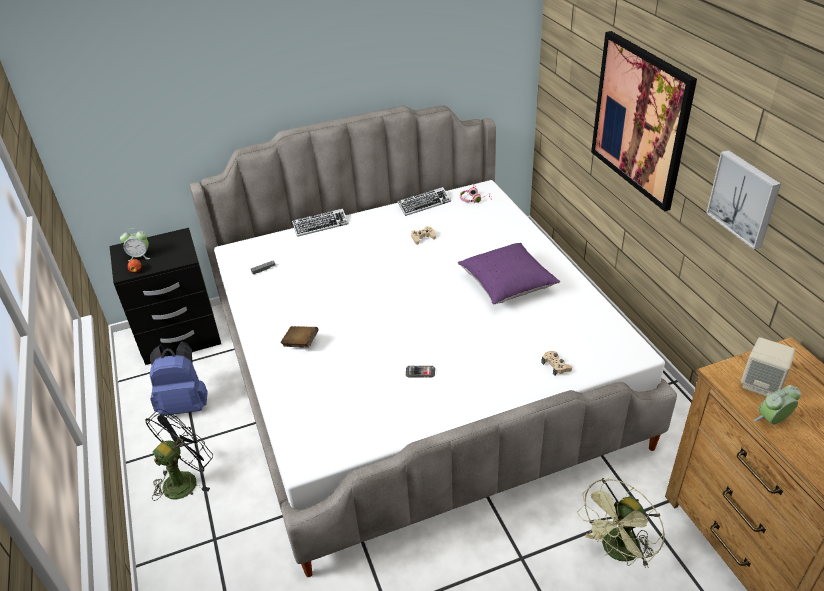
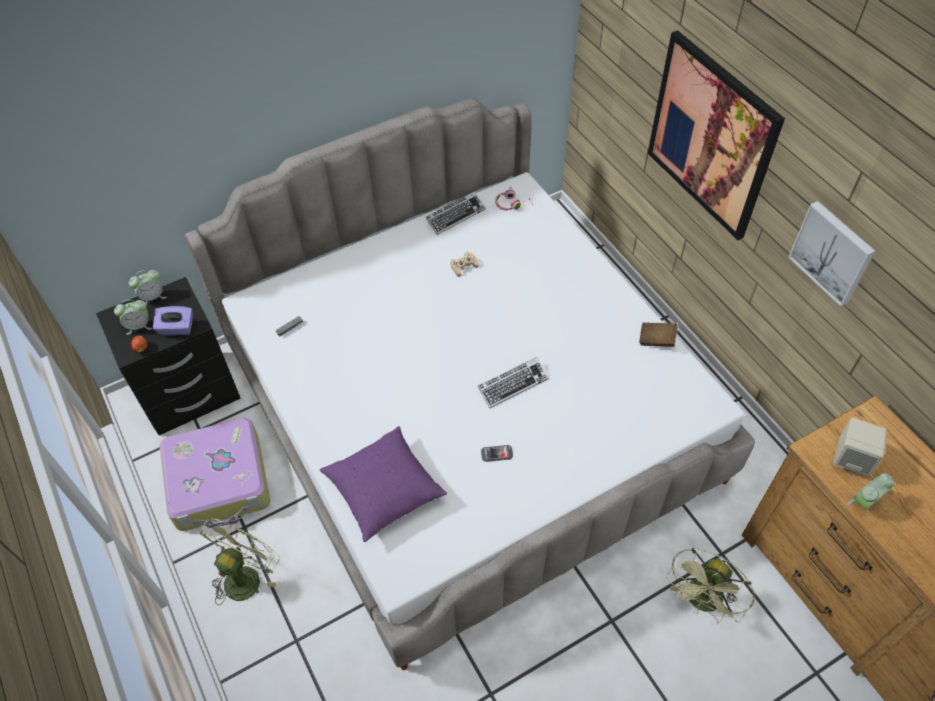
camera: 10 degrees left, 15 degrees up
black fan [145,409,213,501] -> green fan [199,518,280,605]
blue backpack [150,342,208,416] -> suitcase [160,417,270,531]
brown book [280,326,319,348] -> brown book moved to [639,323,677,347]
keyboard [292,208,349,237] -> keyboard moved to [478,357,549,408]
purple pillow [458,243,560,304] -> purple pillow moved to [320,426,447,542]
beige game controller [541,351,572,376] -> none
none -> alarm clock [129,270,167,305]
none -> purple tissue box [153,306,193,335]

